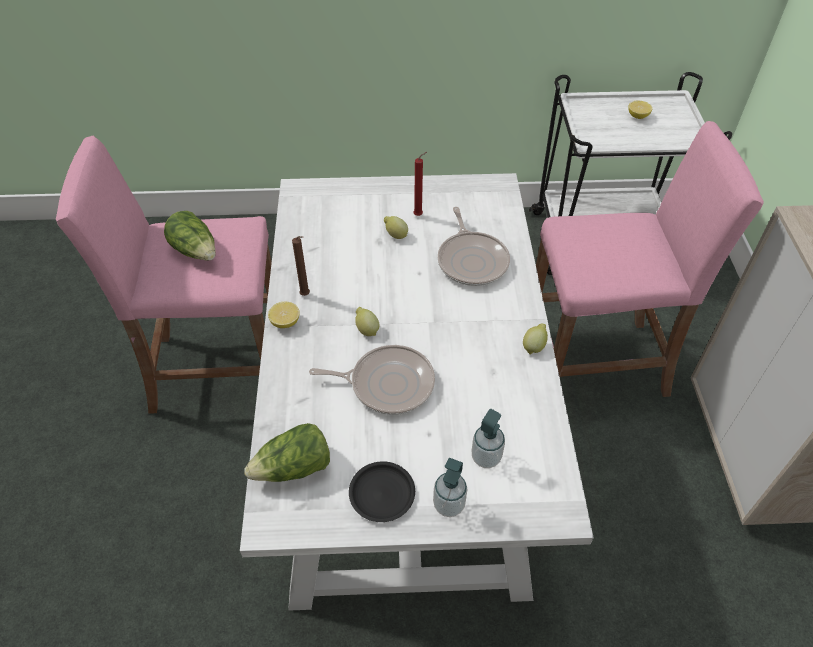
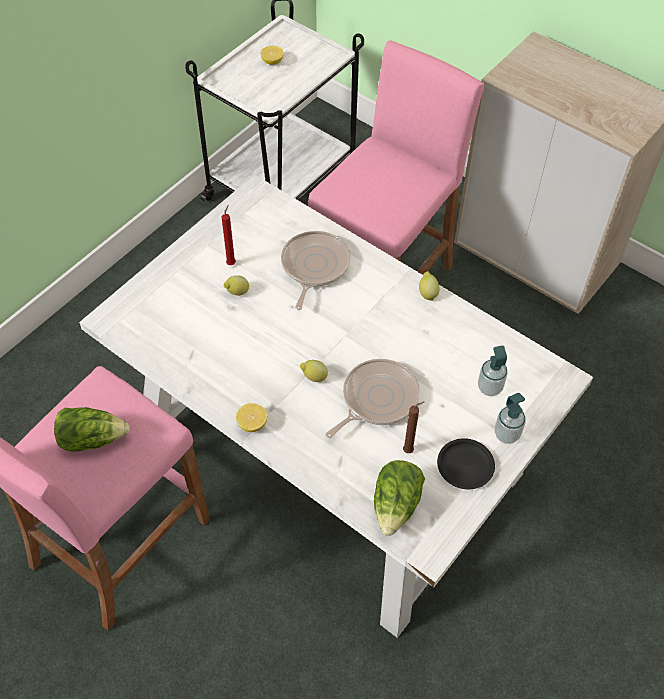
camera: 50 degrees left, 5 degrees up
brown candle [292,236,310,296] -> brown candle moved to [403,402,424,453]
frying pan [438,207,510,286] -> frying pan turned 105 degrees counterclockwise [281,231,351,310]

